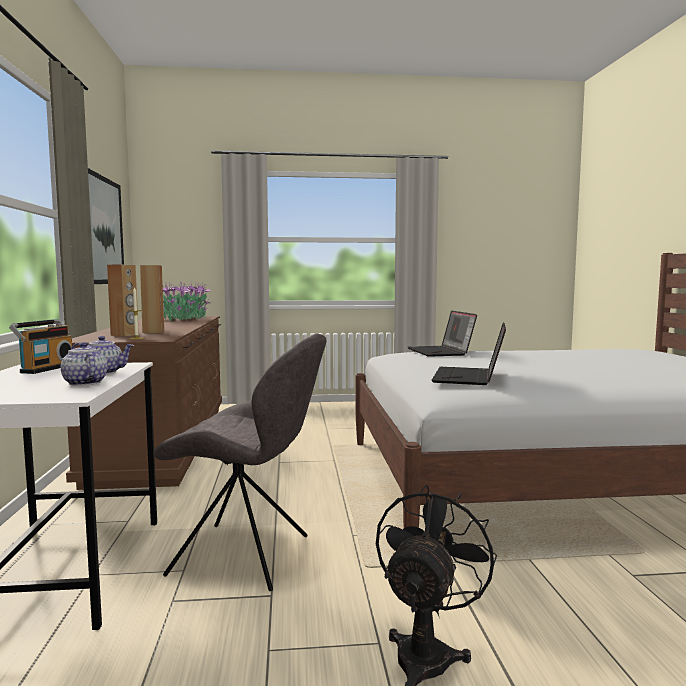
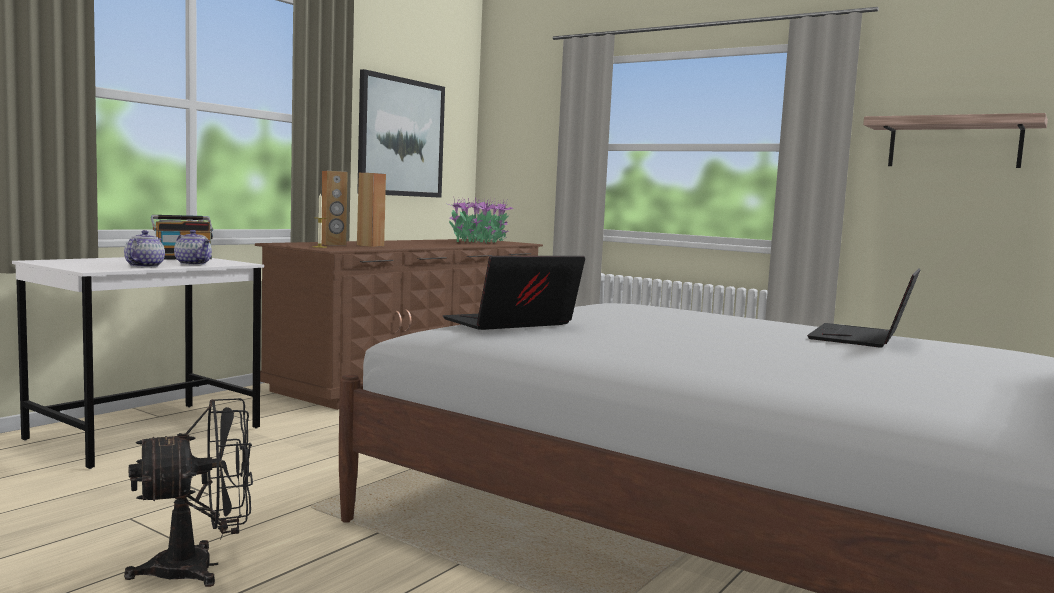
camera: 40 degrees right, 0 degrees up
grey chair [153,334,326,591] -> none
laptop [408,310,477,357] -> laptop moved to [807,269,921,348]
none -> shelf [863,113,1048,168]

